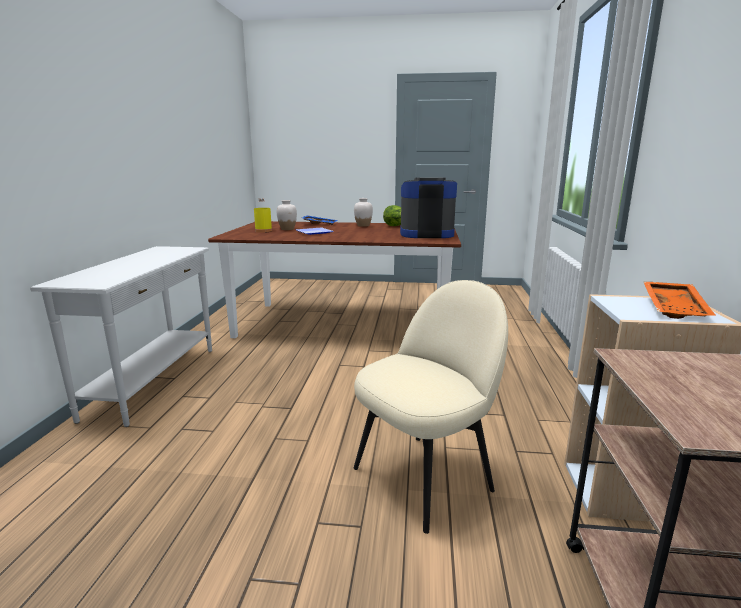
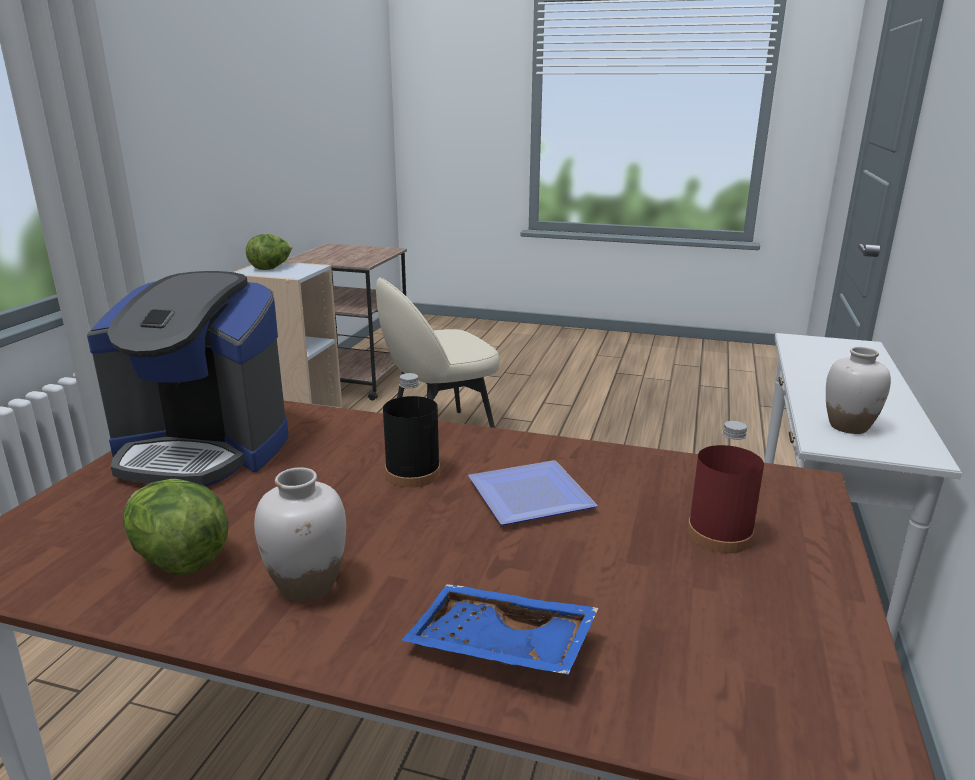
camera: 170 degrees left, 5 degrees up
yellow bottle [254,198,272,233] -> red bottle [687,421,764,553]
white vase [277,200,297,230] -> white vase moved to [826,347,891,434]
orange tray [644,282,716,319] -> lettuce [246,234,292,270]
none -> black bottle [383,373,440,488]

